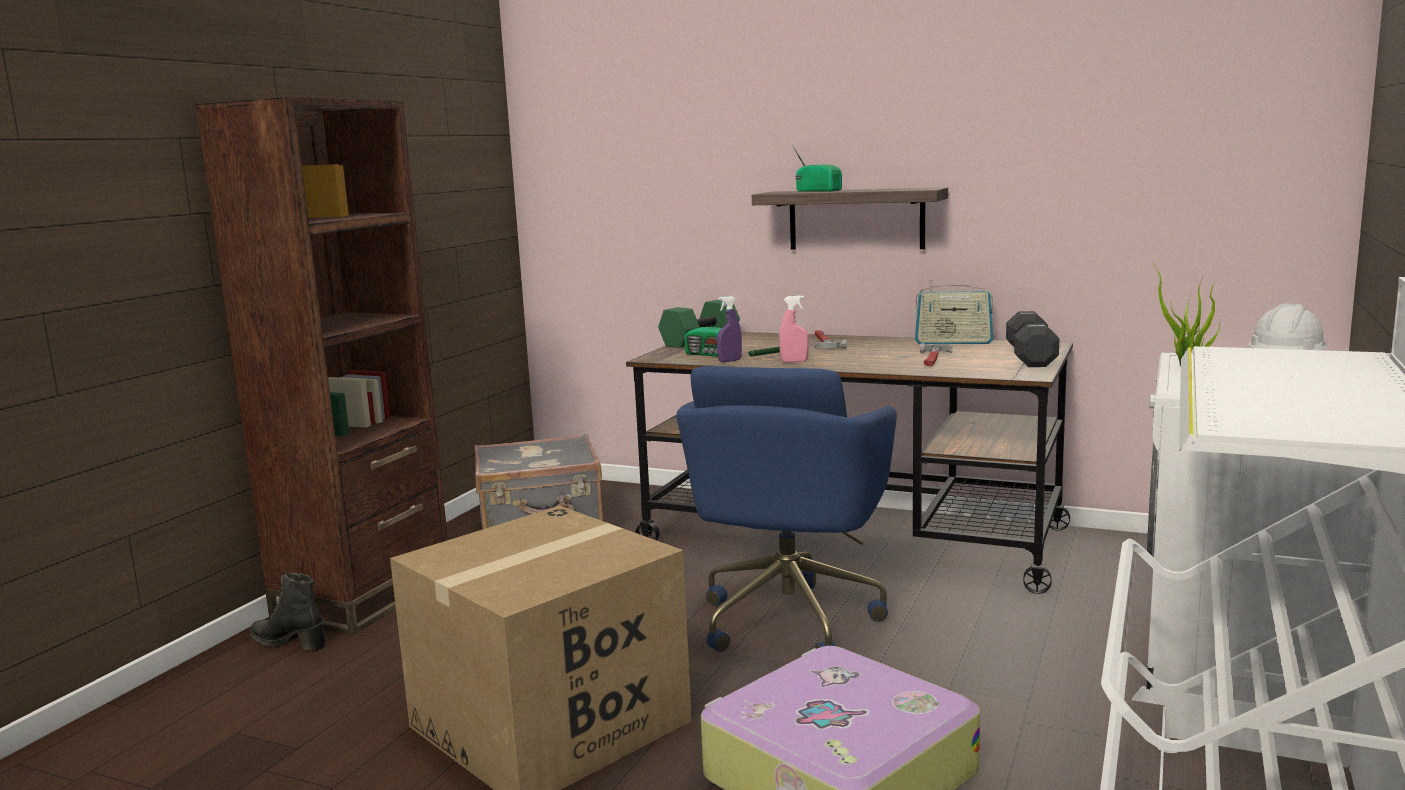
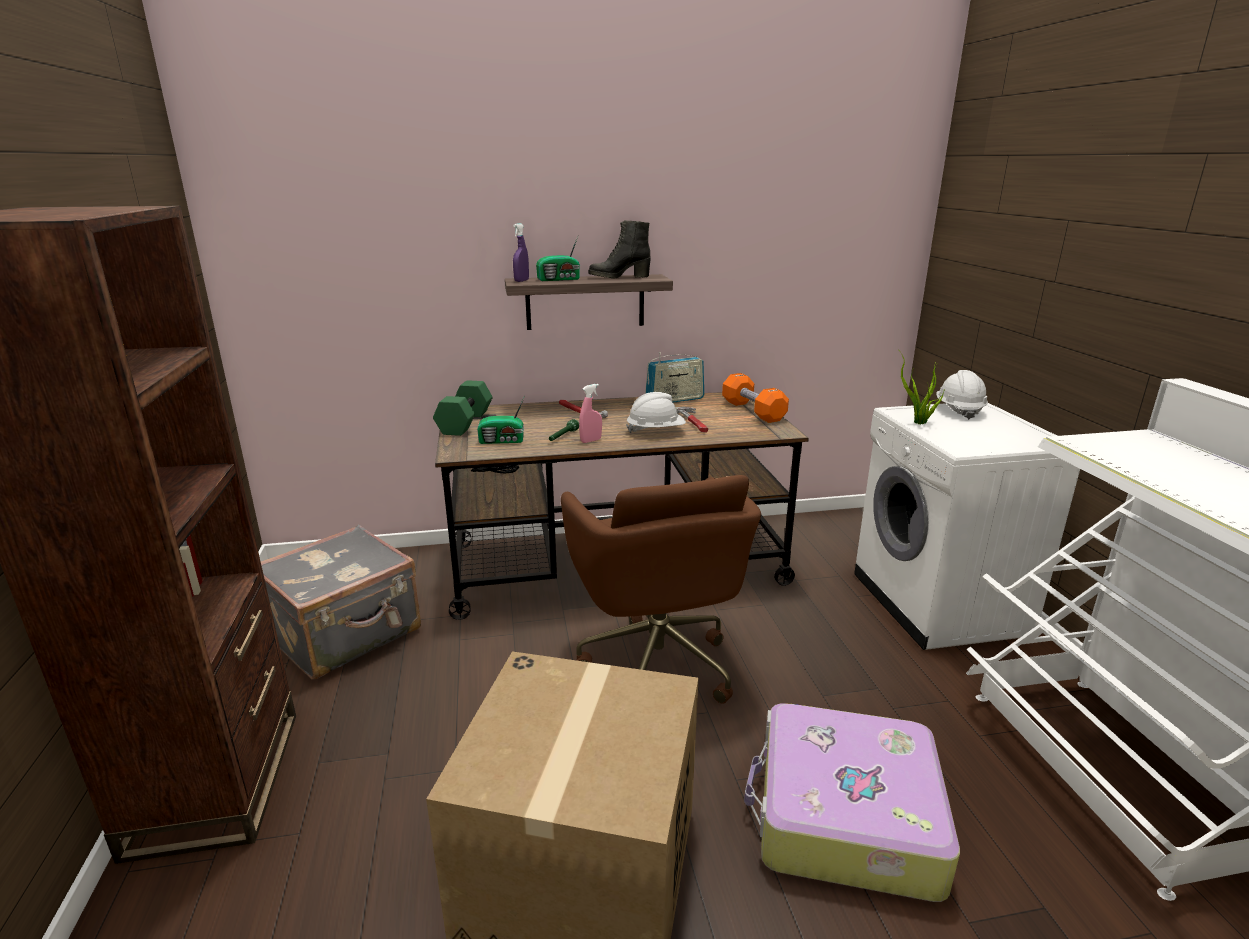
camera: 35 degrees left, 10 degrees up
black boot [250,573,325,651] -> black boot moved to [588,220,651,278]
blue office chair [676,366,897,652] -> brown office chair [561,475,761,704]
purple spray bottle [717,296,742,362] -> purple spray bottle moved to [513,223,529,282]
radio [792,145,842,192] -> radio turned 150 degrees clockwise [536,236,580,281]
black dumbbell [1006,311,1059,367] -> orange dumbbell [722,373,789,423]
none -> white hard hat [626,392,686,433]

